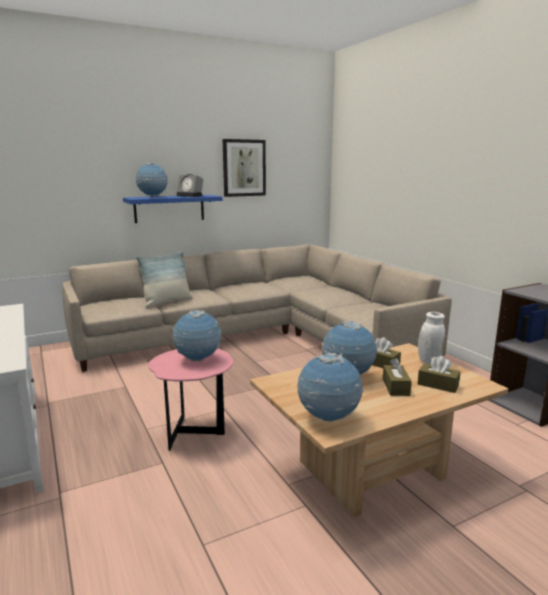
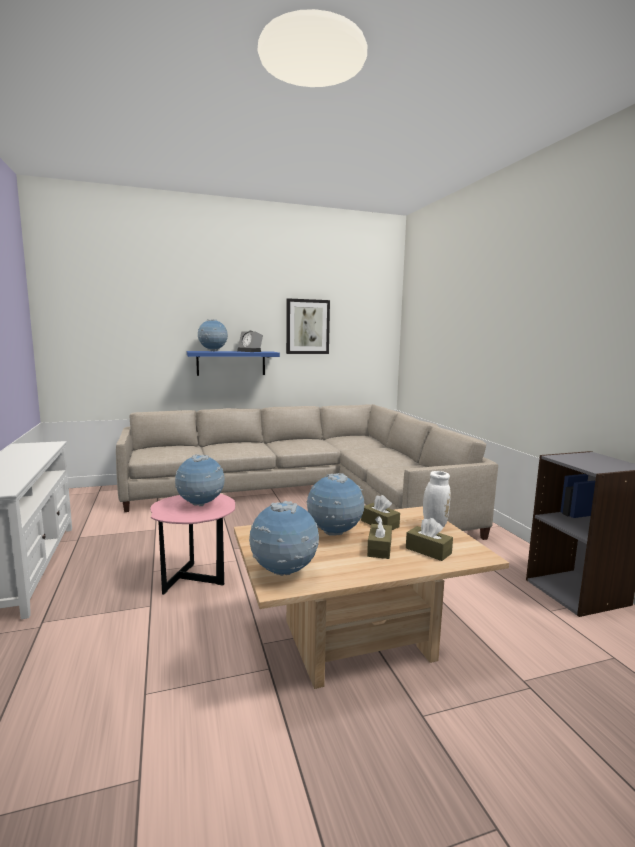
camera: 10 degrees right, 5 degrees down
pillow [136,252,193,308] -> none

